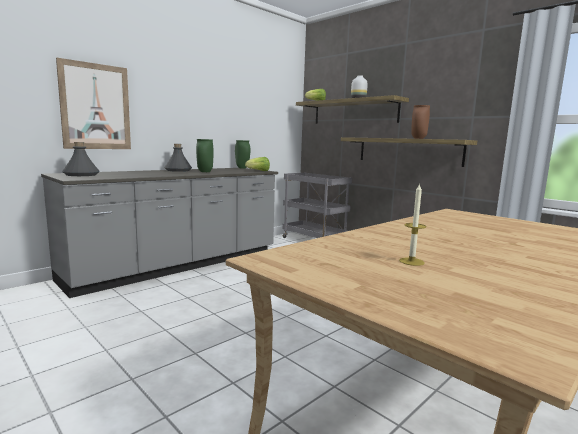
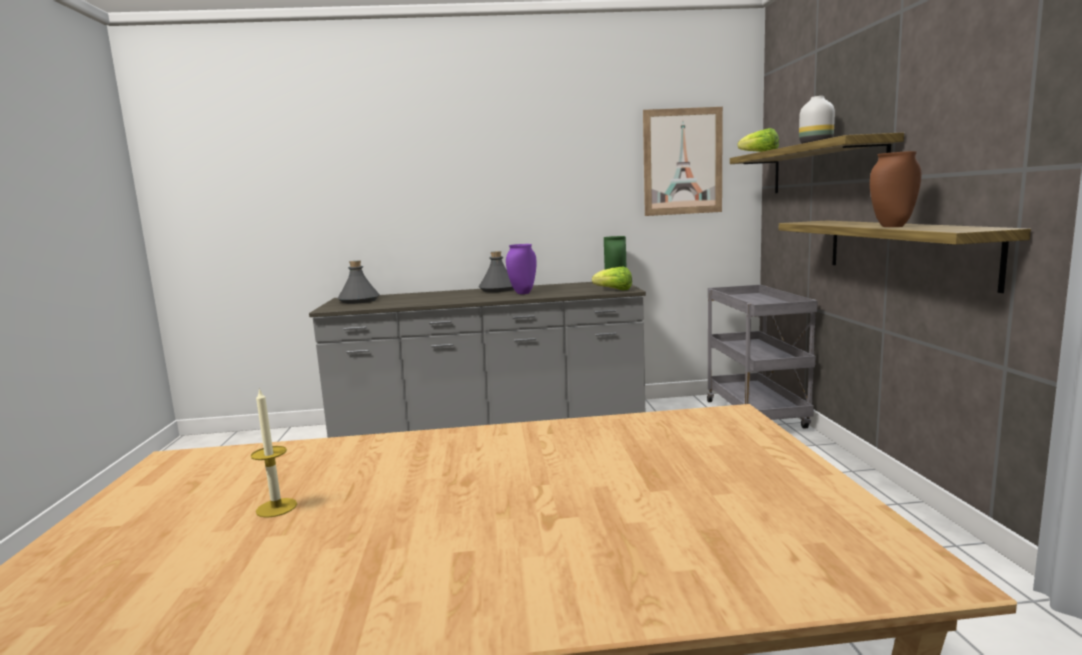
camera: 40 degrees right, 0 degrees up
picture [56,58,131,149] -> picture moved to [643,107,723,216]
green vase [196,139,213,172] -> purple vase [506,244,537,294]

